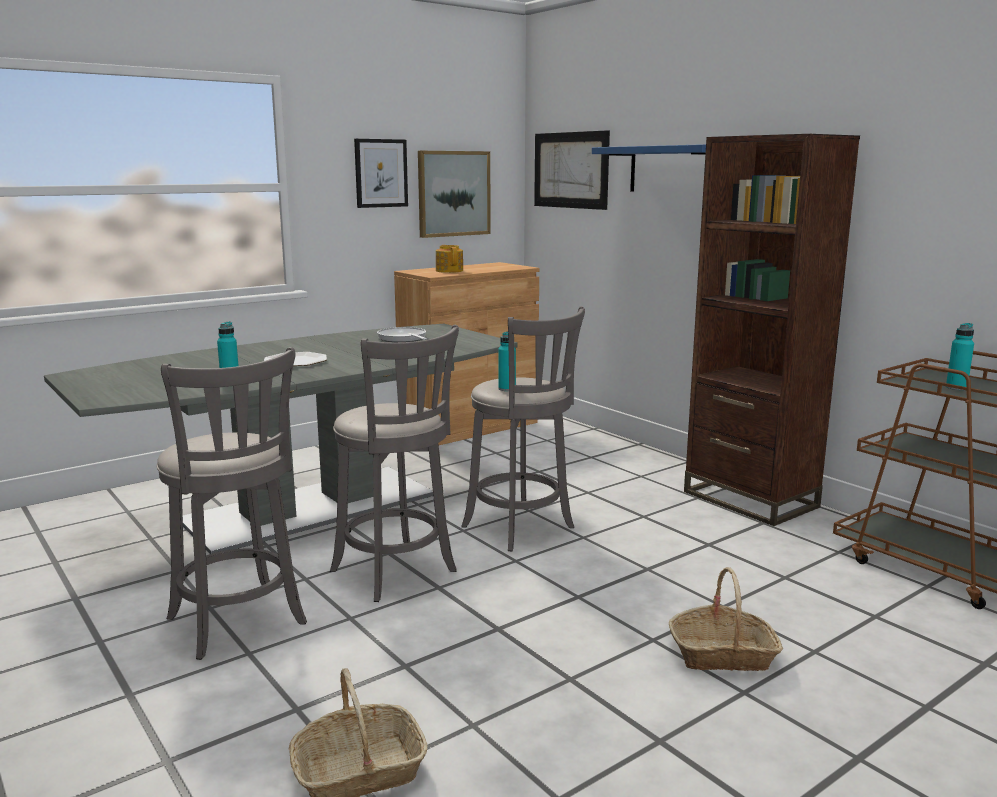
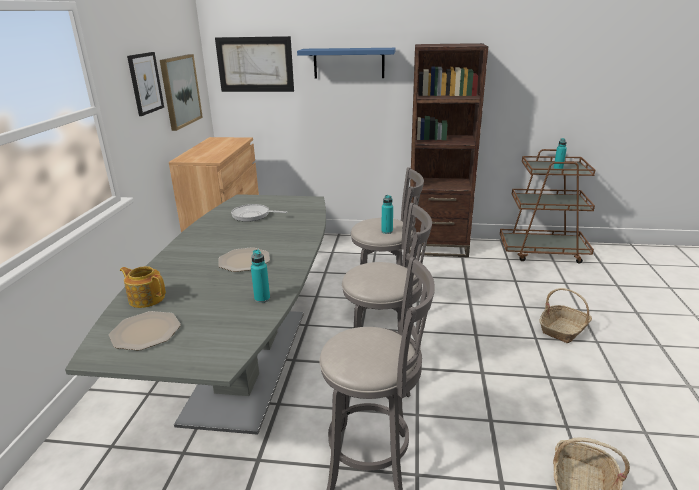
camera: 45 degrees left, 10 degrees up
teapot [436,245,463,273] -> teapot moved to [120,266,166,308]
none -> plate [109,311,181,351]

